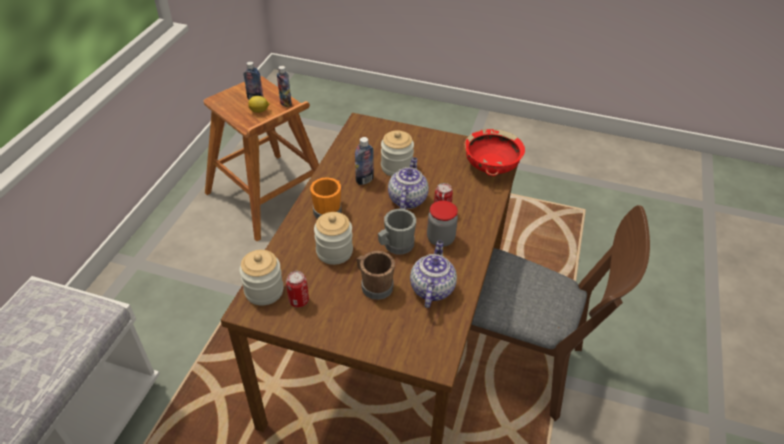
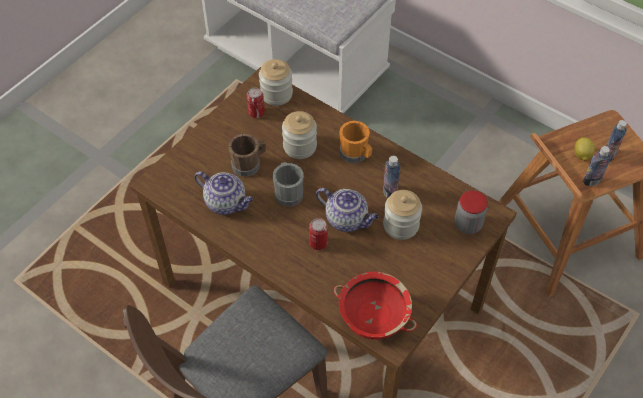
camera: 110 degrees right, 10 degrees up
jar [427,201,458,247] -> jar moved to [455,190,488,234]

